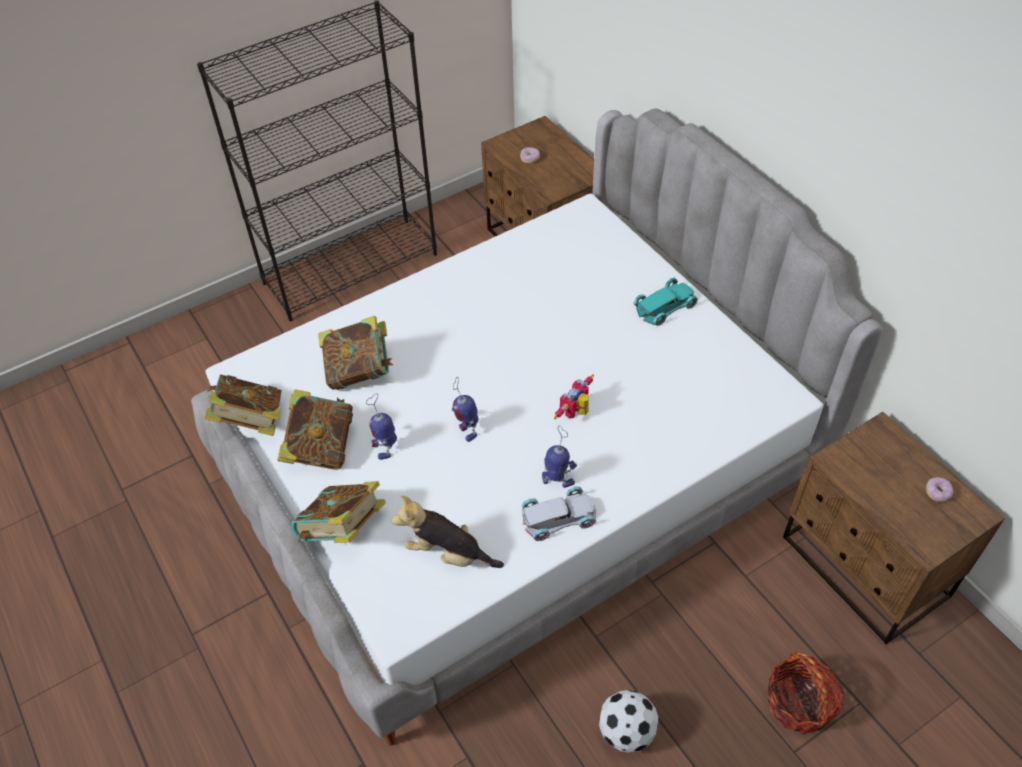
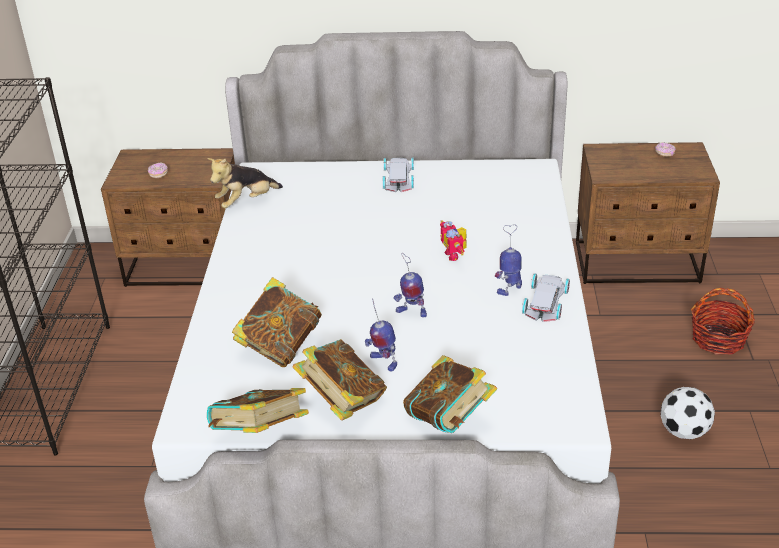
camera: 55 degrees left, 15 degrees down
plush toy [392,496,504,568] -> plush toy moved to [207,158,283,208]
turquoise toy car [634,278,698,326] -> white toy car [382,157,414,192]

